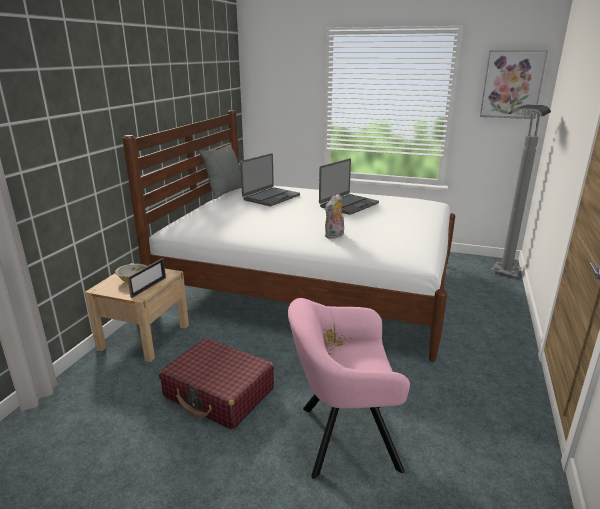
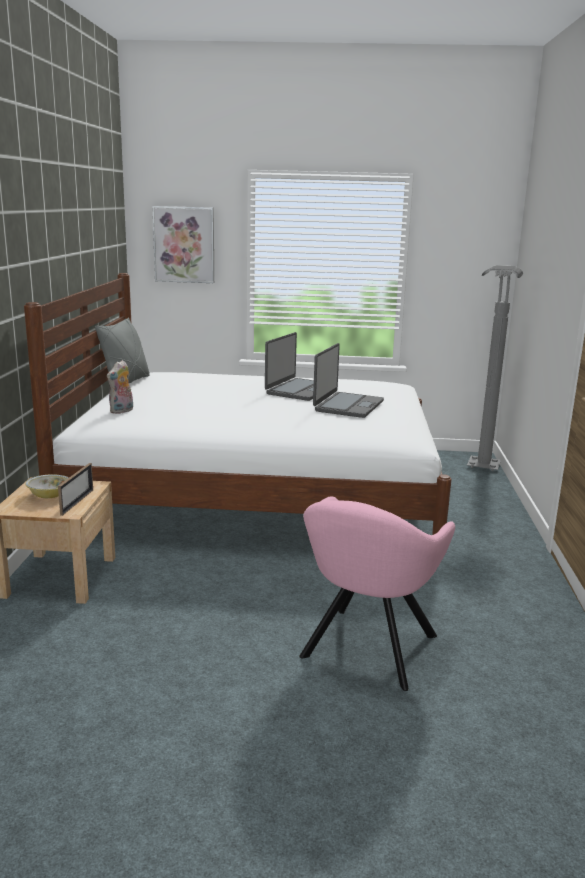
camera: 15 degrees left, 5 degrees down
red suitcase [159,338,274,430] -> none
laptop [240,153,300,206] -> laptop moved to [313,343,384,418]
pink armchair [288,298,410,479] -> pink armchair turned 45 degrees counterclockwise [299,496,455,691]
plush toy [325,194,344,239] -> plush toy moved to [107,360,133,414]
picture [480,50,548,119] -> picture moved to [152,206,214,283]

